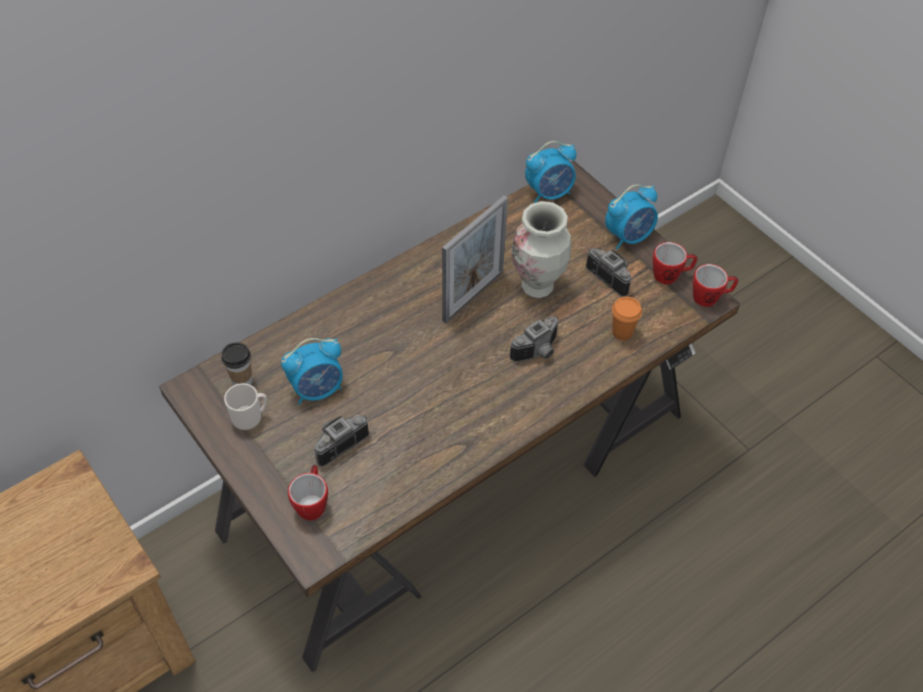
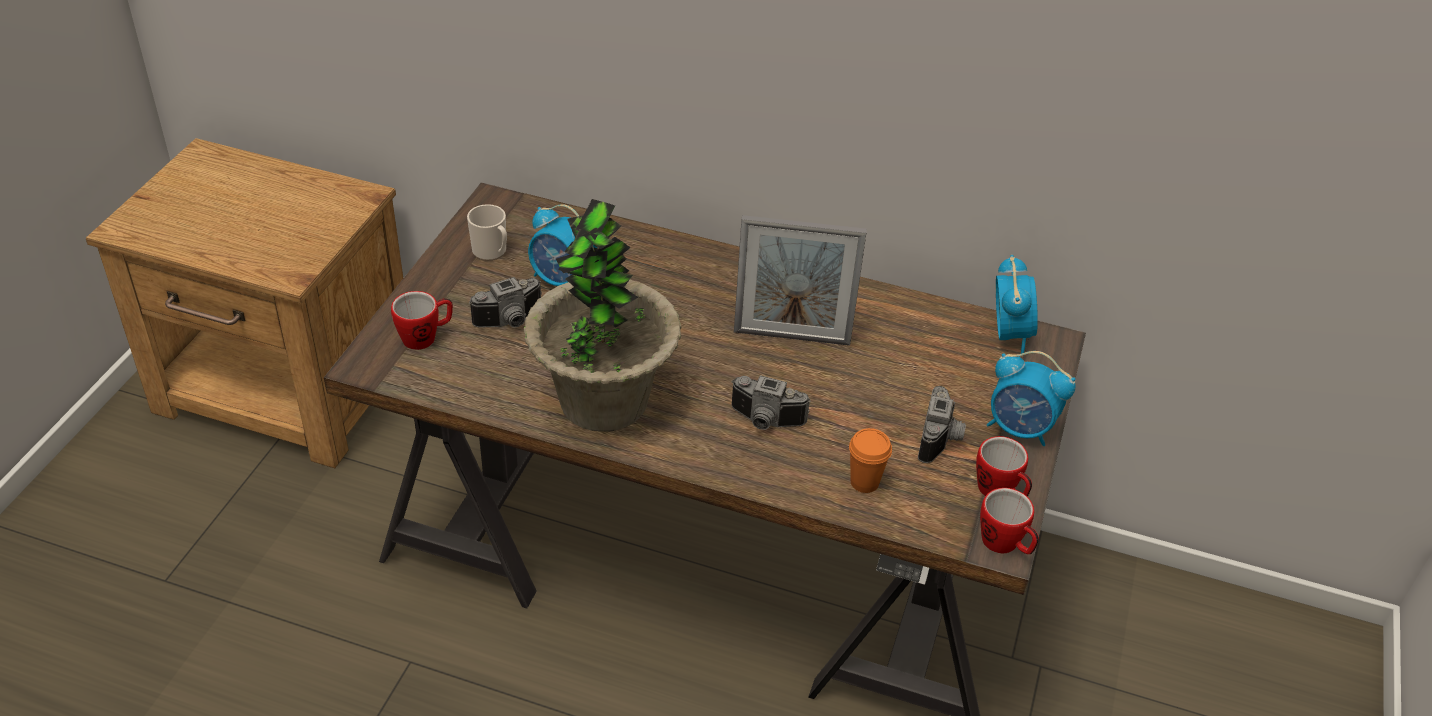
camera: 55 degrees right, 10 degrees down
cup [221,343,252,385] -> none
camera [314,415,369,467] -> camera turned 135 degrees clockwise [469,277,542,328]
vase [511,201,571,298] -> none
alarm clock [525,141,576,203] -> alarm clock turned 120 degrees counterclockwise [996,255,1038,354]
none -> potted plant [524,199,681,432]

